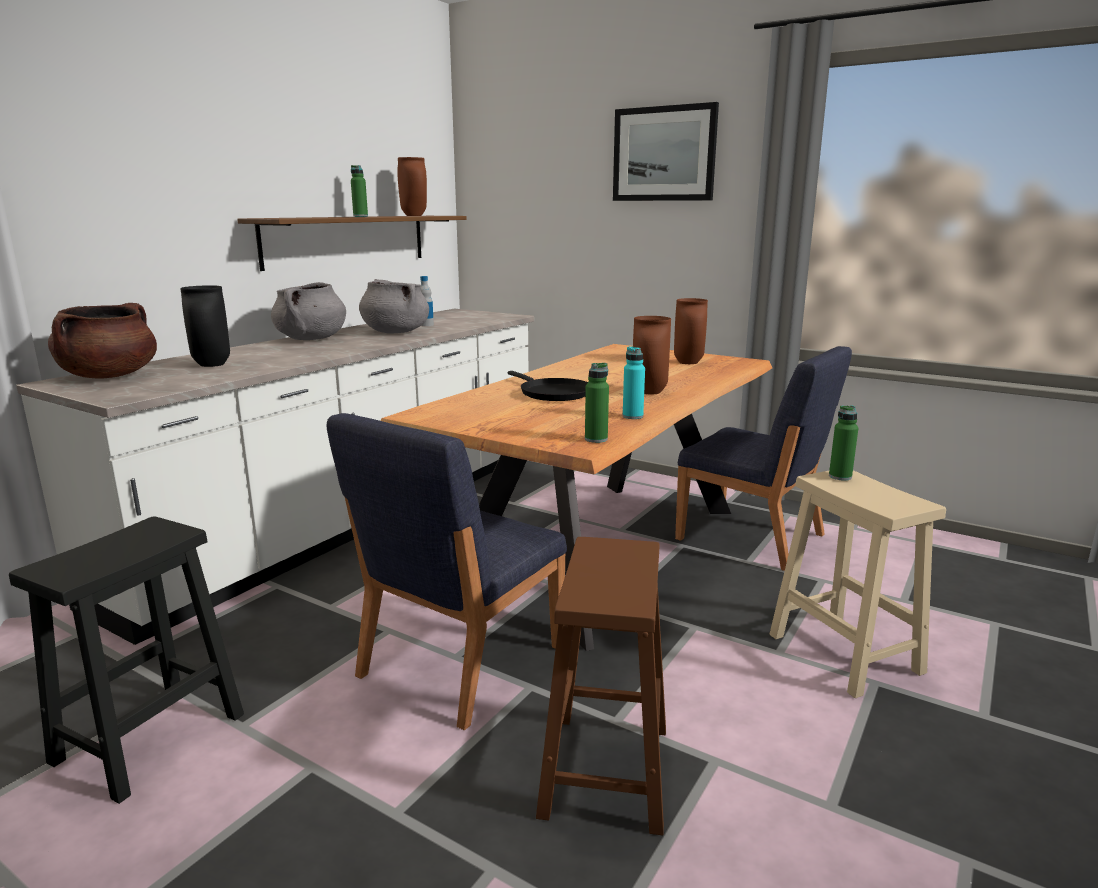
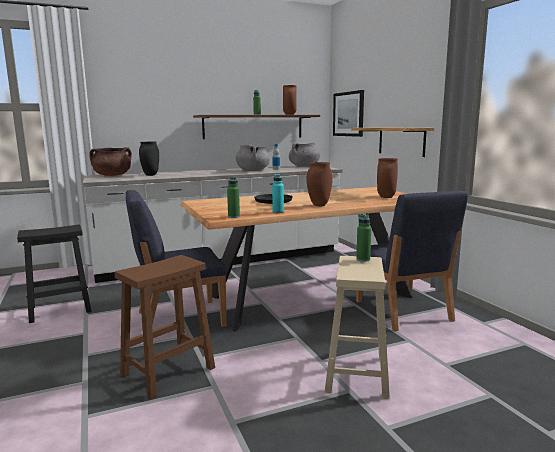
camera: 35 degrees right, 5 degrees down
grey cooking pot [271,282,346,340] -> grey cooking pot moved to [289,143,320,167]
picture [613,102,719,201] -> picture moved to [333,90,364,137]
none -> shelf [351,128,434,157]

